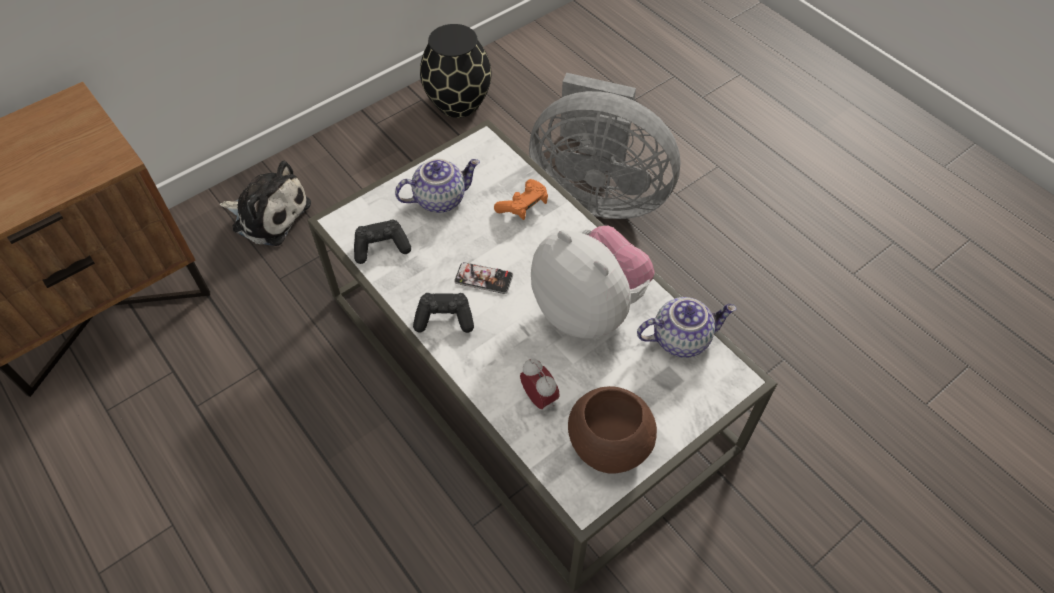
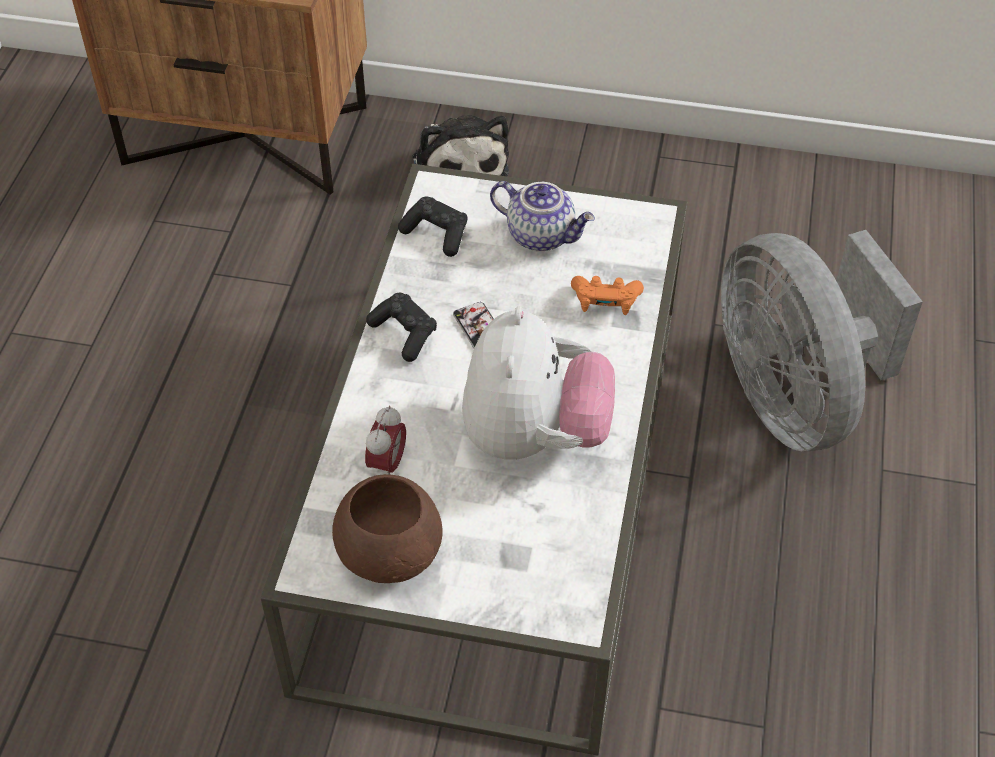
camera: 50 degrees right, 5 degrees down
black vase [420,24,491,118] -> none
teapot [637,297,737,358] -> none

